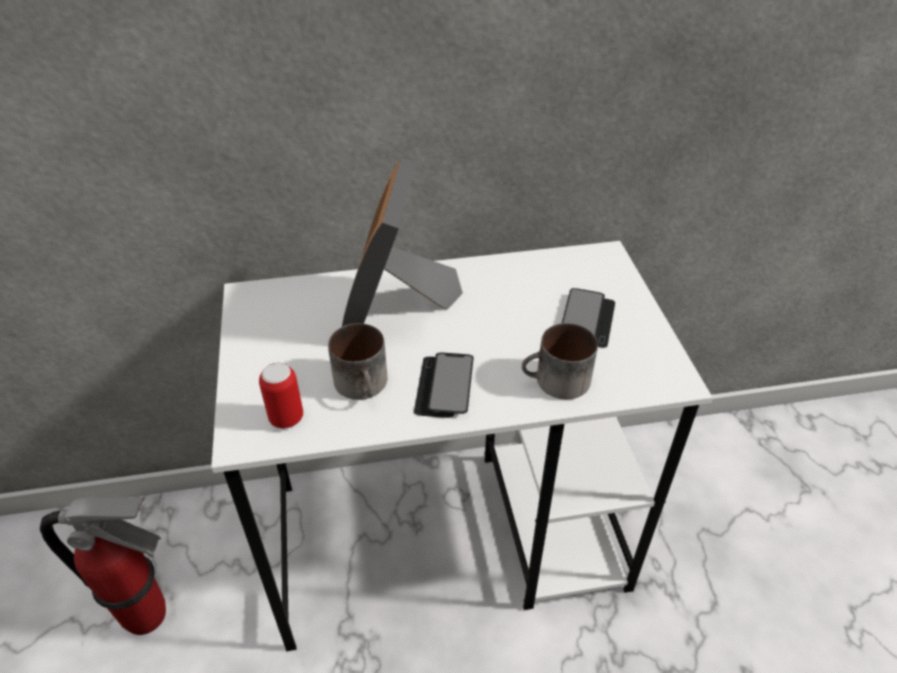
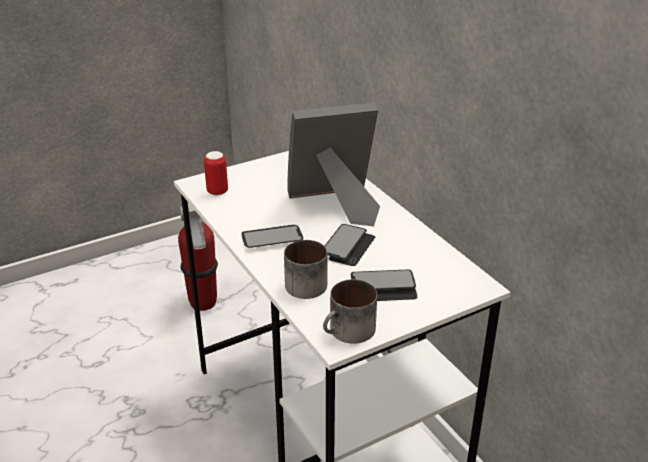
camera: 70 degrees right, 10 degrees down
mug [328,323,387,400] -> mug moved to [323,279,377,344]
none -> phone [325,224,375,266]

